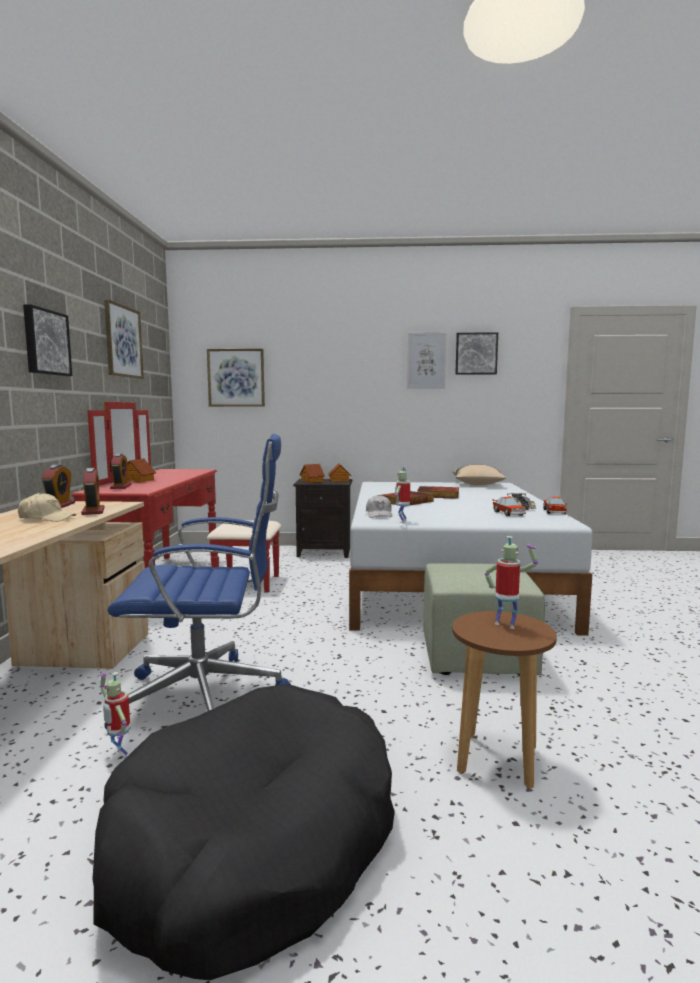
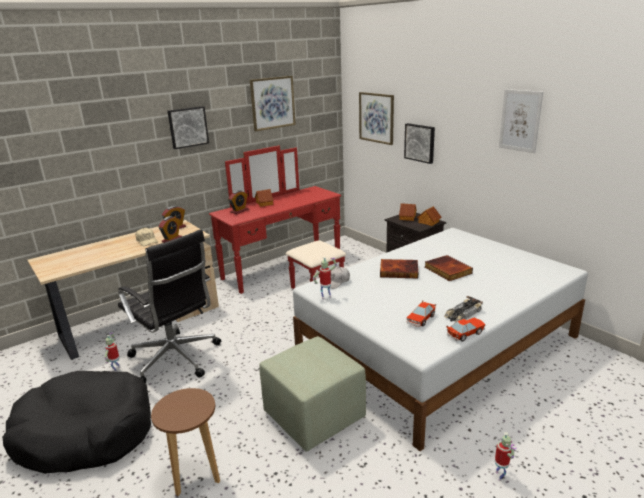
camera: 50 degrees right, 15 degrees up
blue office chair [104,434,291,730] -> black office chair [118,230,221,384]
beige pillow [453,465,506,485] -> none
picture [455,332,498,375] -> picture moved to [404,123,435,164]
toy robot [485,536,538,629] -> toy robot moved to [495,432,516,481]

